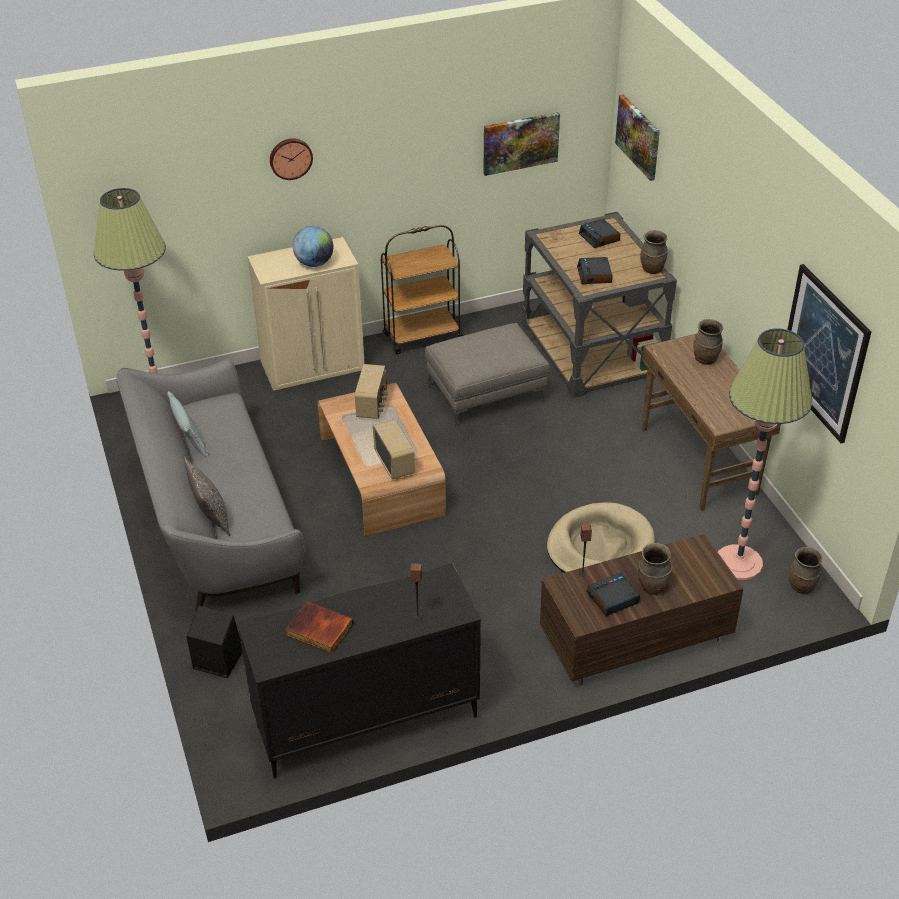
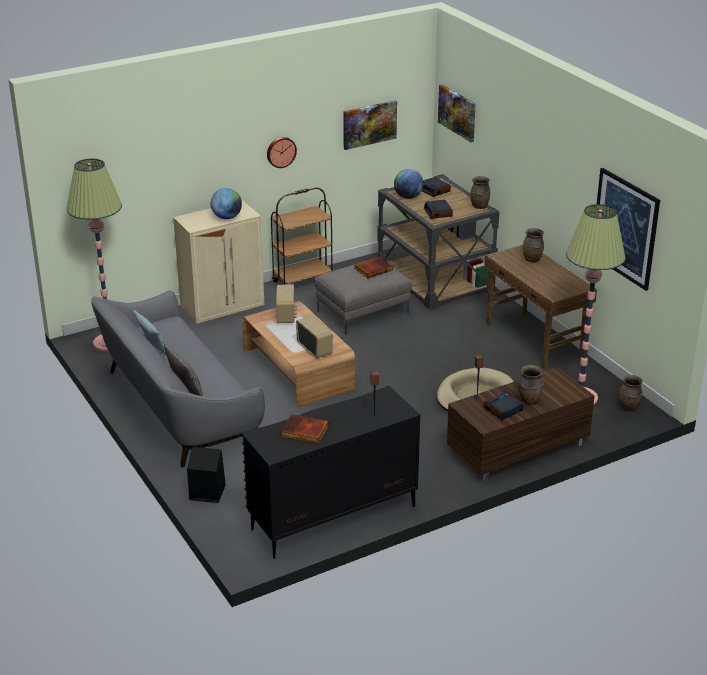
camera: 10 degrees left, 10 degrees down
wall clock [270,138,313,180] -> wall clock moved to [267,137,297,168]
none -> book [354,257,393,278]
none -> globe [394,169,424,199]

